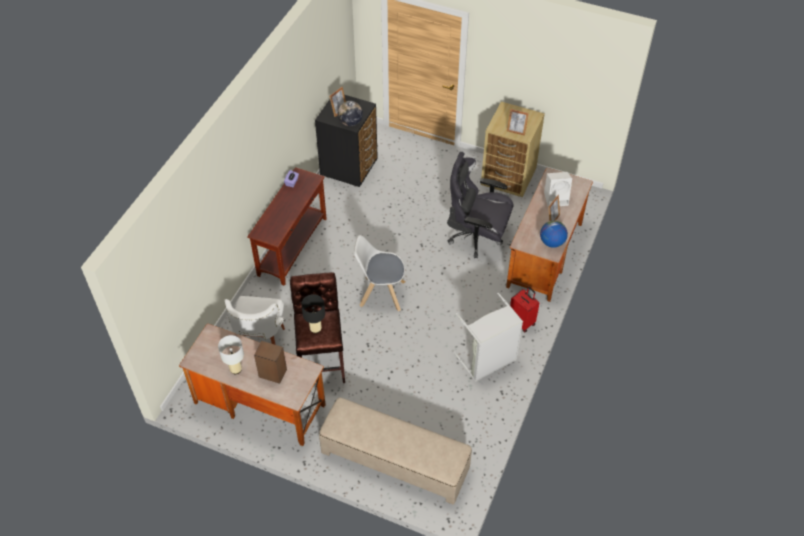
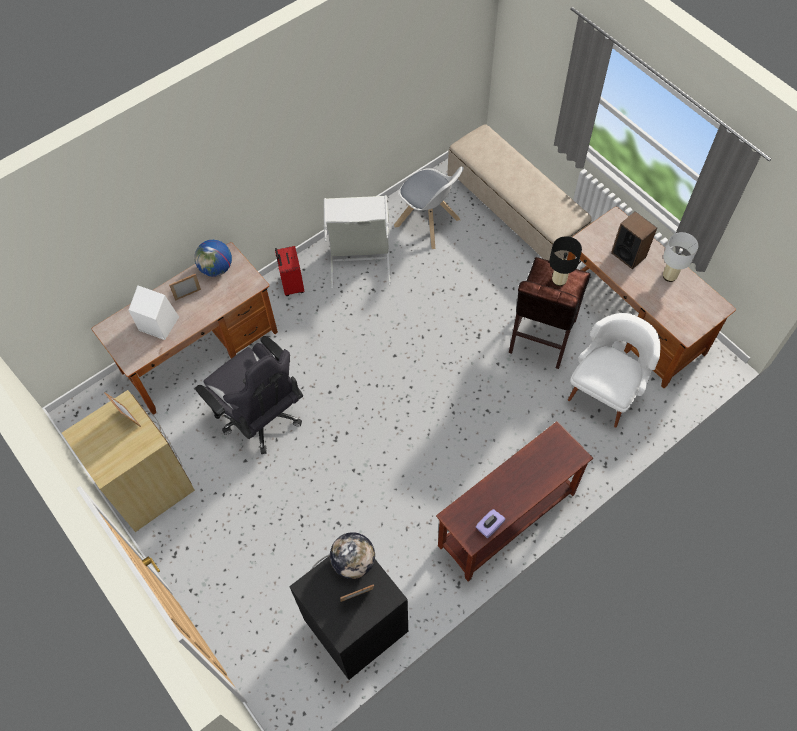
camera: 150 degrees left, 10 degrees up
chair [354,235,405,311] -> chair moved to [394,166,464,249]

